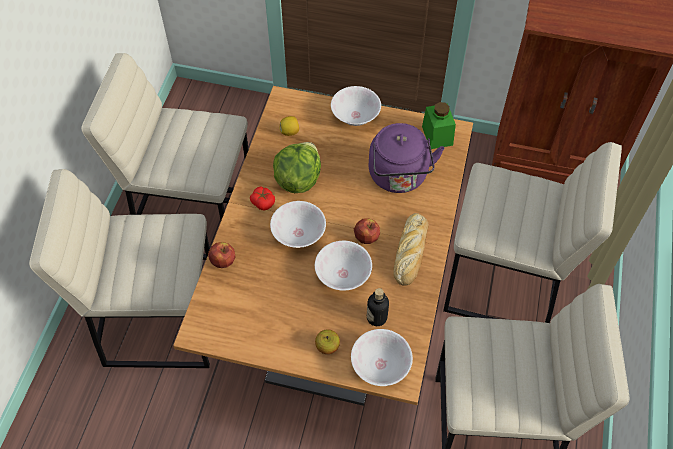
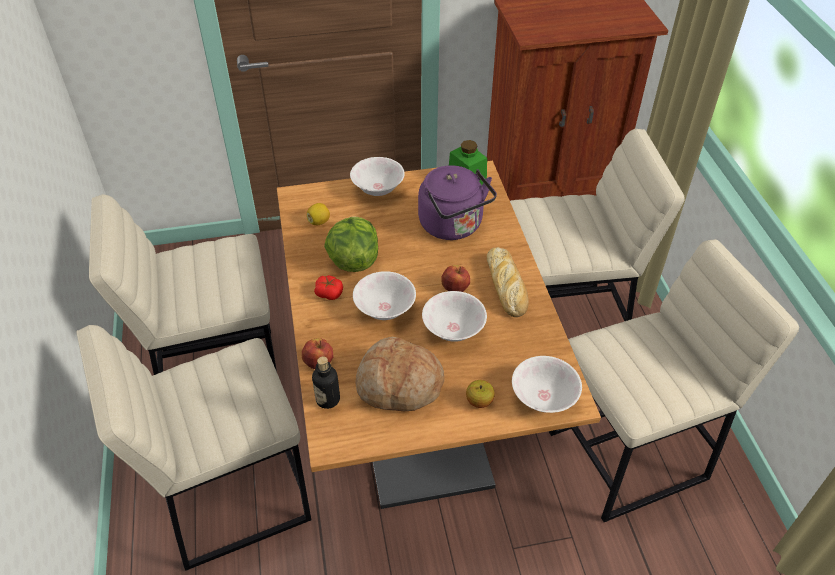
camera: 25 degrees left, 10 degrees down
bottle [367,288,389,326] -> bottle moved to [312,356,340,409]
none -> bread [355,337,444,411]

